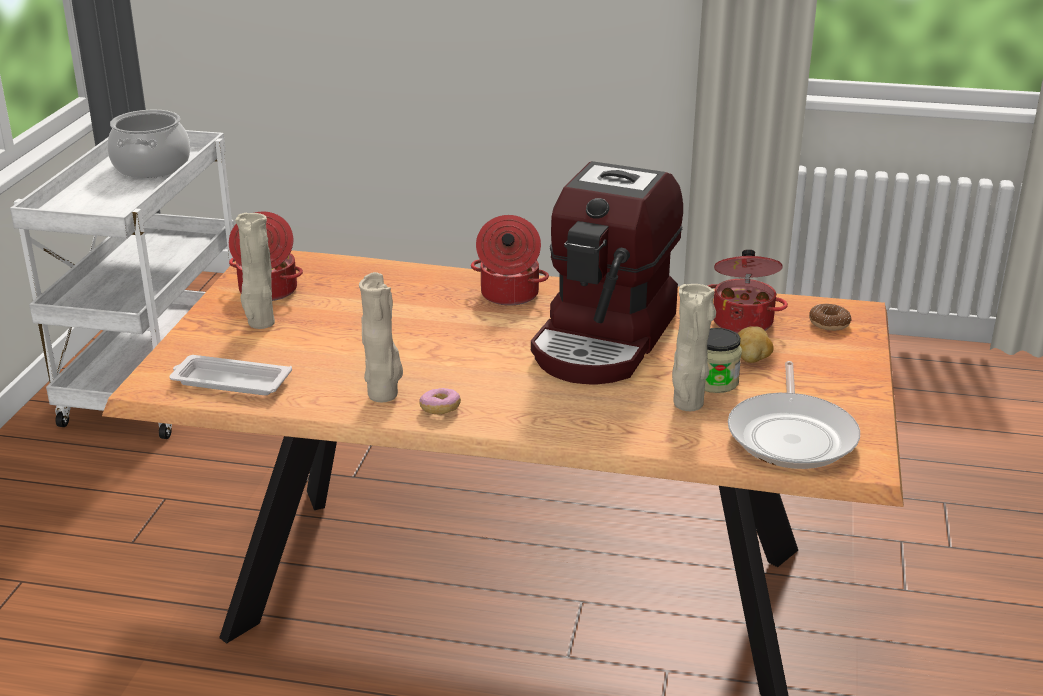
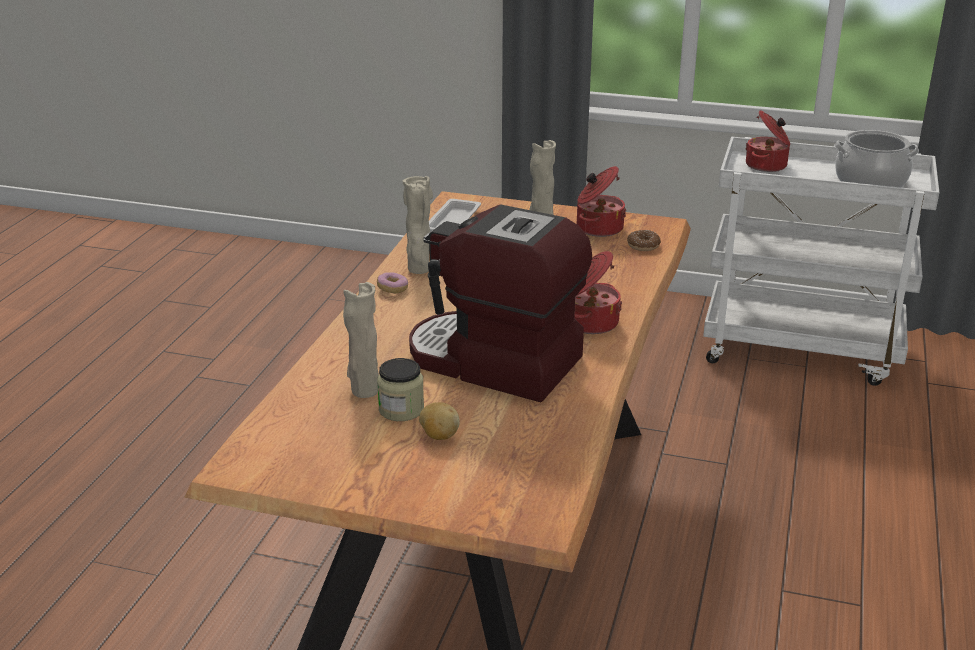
camera: 95 degrees right, 0 degrees up
cooking pot [708,249,788,334] -> cooking pot moved to [745,110,790,172]
frying pan [728,361,860,469] -> none
donut [809,303,852,331] -> donut moved to [627,230,661,251]

